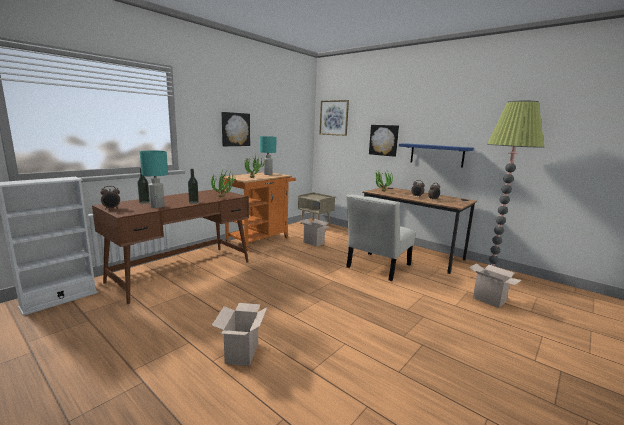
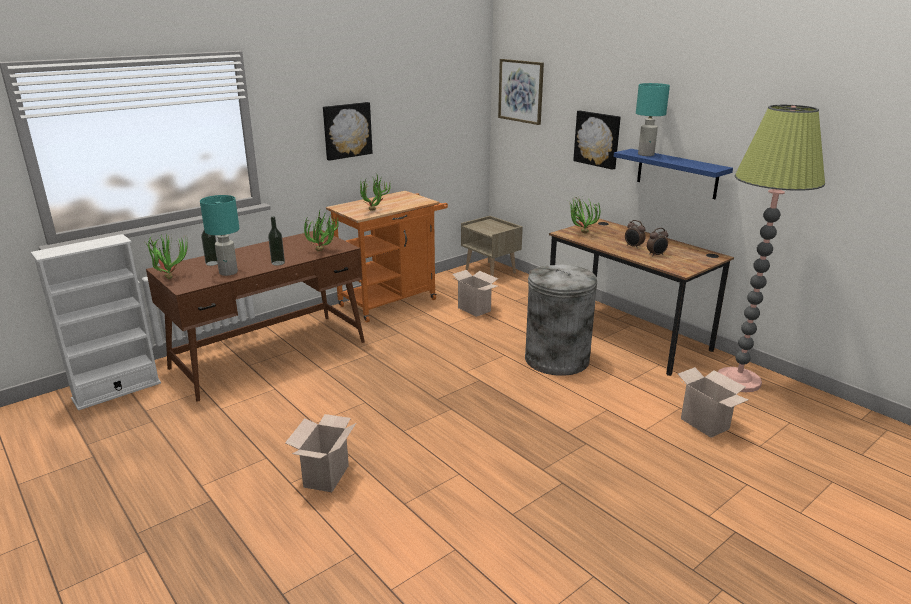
camera: 10 degrees right, 10 degrees up
alarm clock [100,186,120,209] -> potted plant [146,233,188,279]
turquoise table lamp [260,136,276,175] -> turquoise table lamp moved to [636,83,670,156]
white chair [346,194,415,281] -> grey trash can [525,264,597,376]

